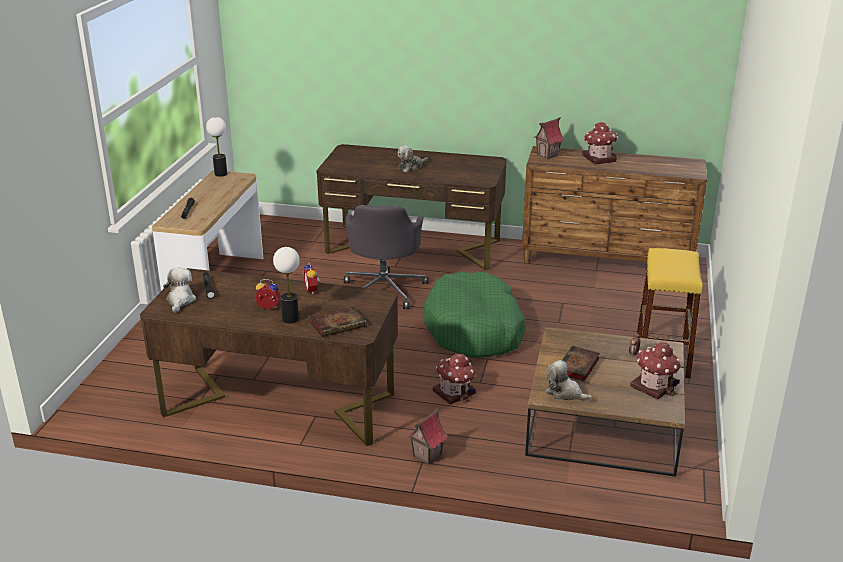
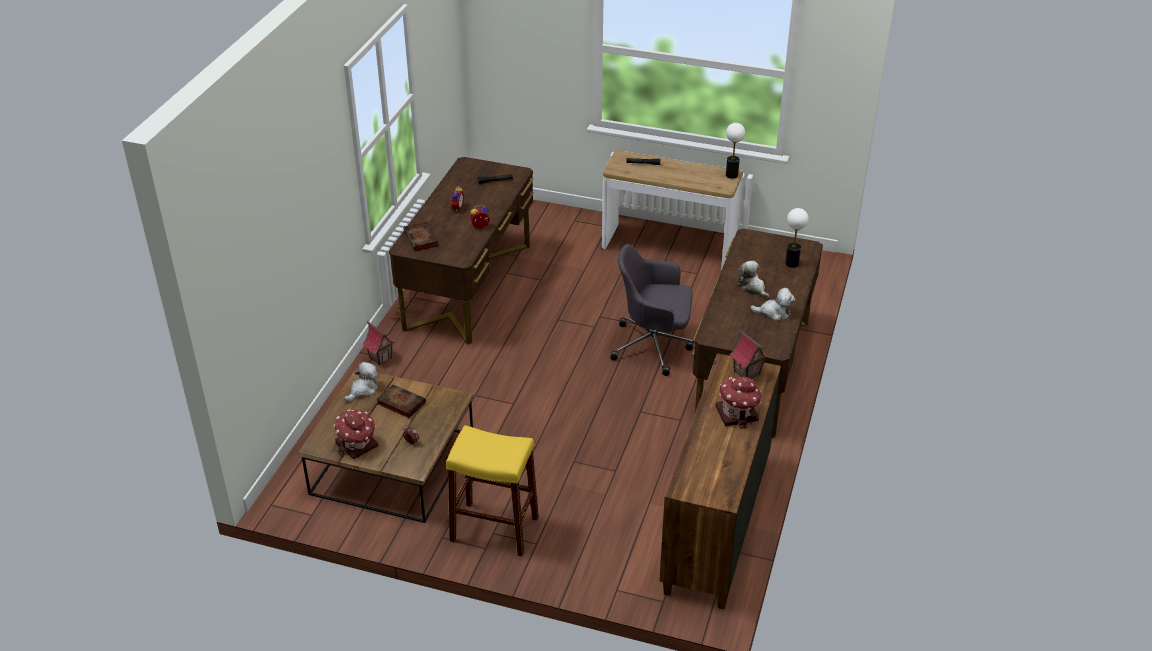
camera: 95 degrees right, 10 degrees up
plush toy [163,268,196,313] -> plush toy moved to [750,288,795,321]
table lamp [273,247,300,323] -> table lamp moved to [785,208,808,268]
green dog bed [423,271,526,357] -> none
toy house [433,354,476,405] -> none

